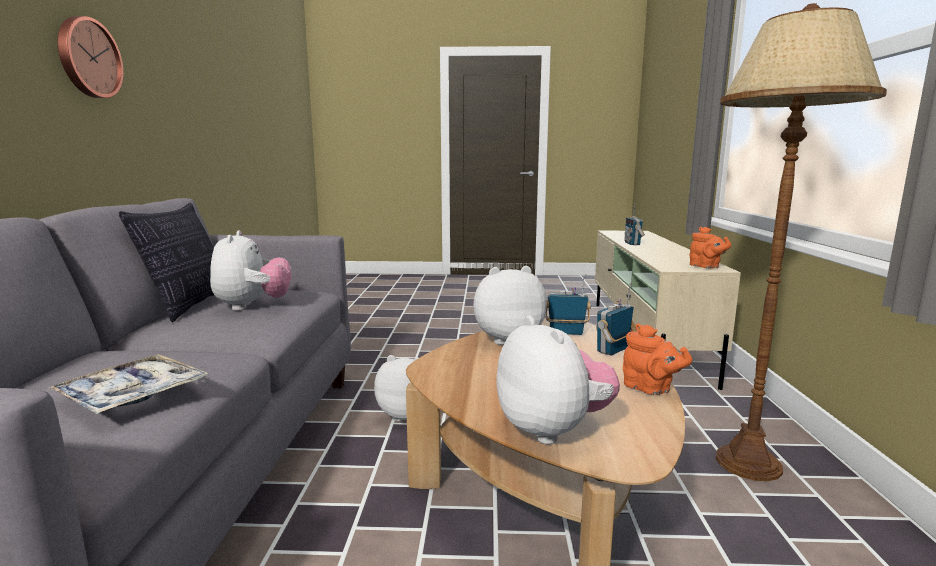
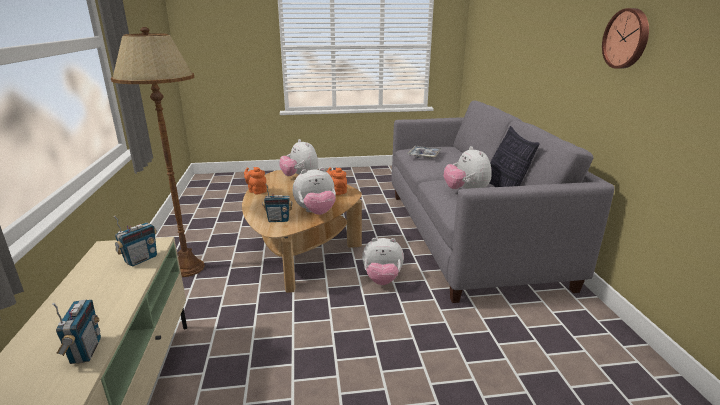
camera: 170 degrees right, 10 degrees up
radio [596,283,637,356] -> radio moved to [113,216,157,266]
orange teapot [689,227,731,268] -> orange teapot moved to [327,167,347,195]

